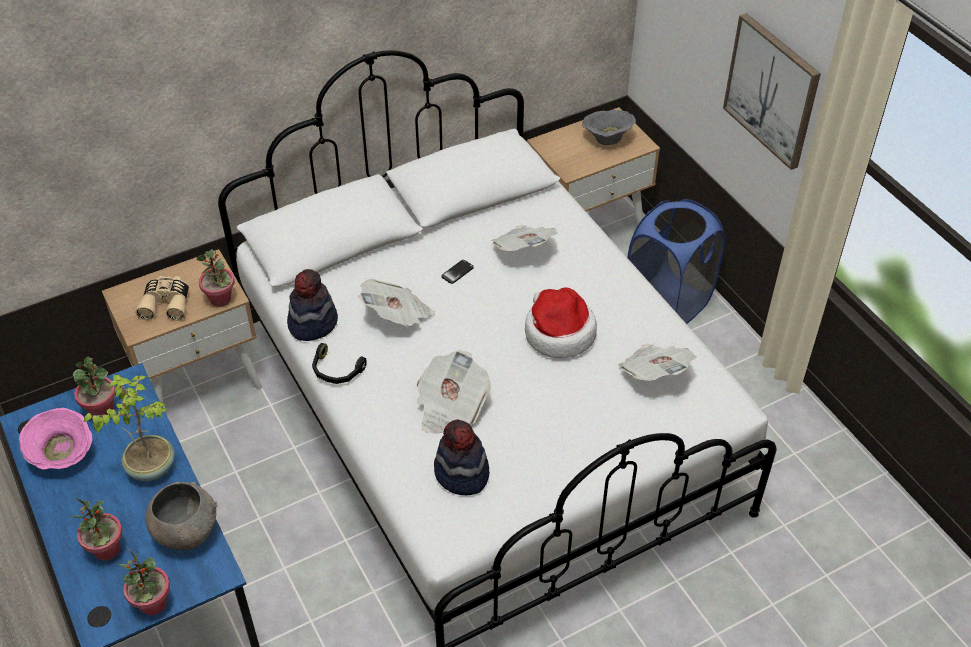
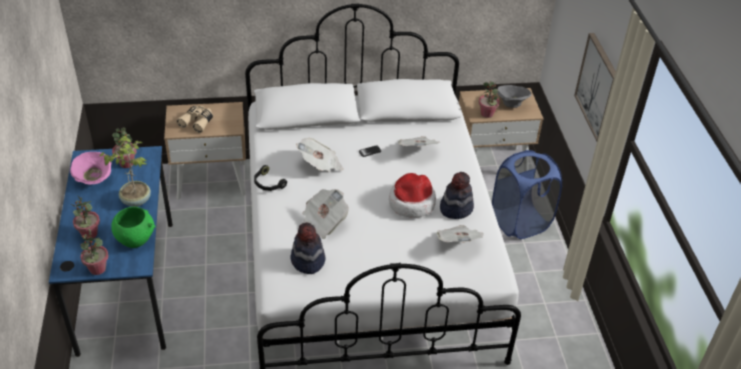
camera: 20 degrees right, 5 degrees down
grey bowl [146,482,218,550] -> green bowl [111,207,156,248]
potted plant [197,249,235,307] -> potted plant moved to [479,81,500,118]
hat [287,269,338,341] -> hat moved to [440,172,474,219]

